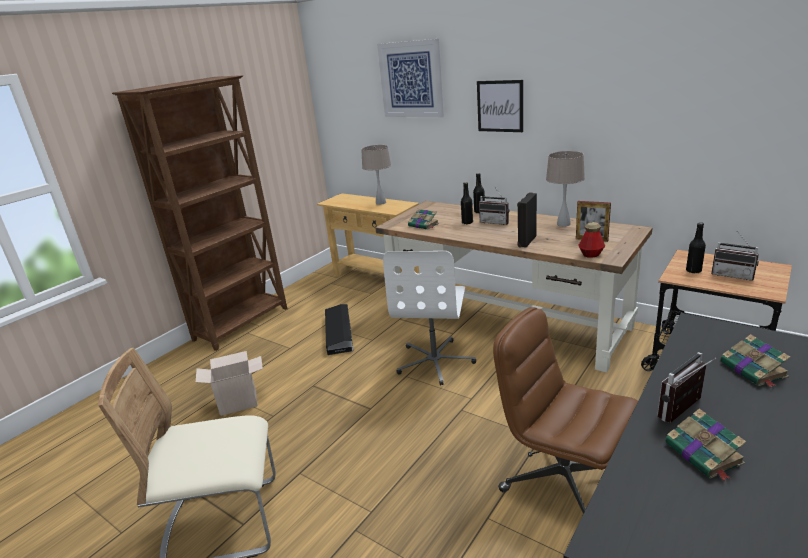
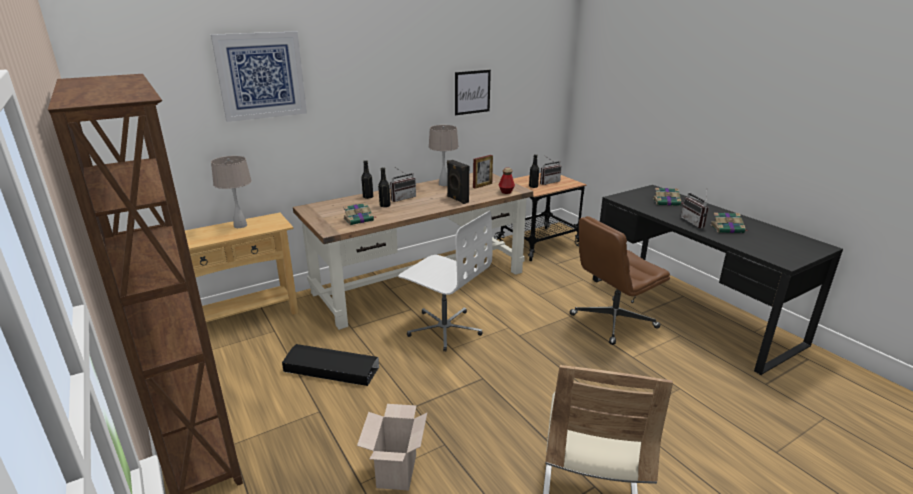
camera: 70 degrees left, 0 degrees up
picture [477,80,523,132] -> picture moved to [455,70,491,115]

